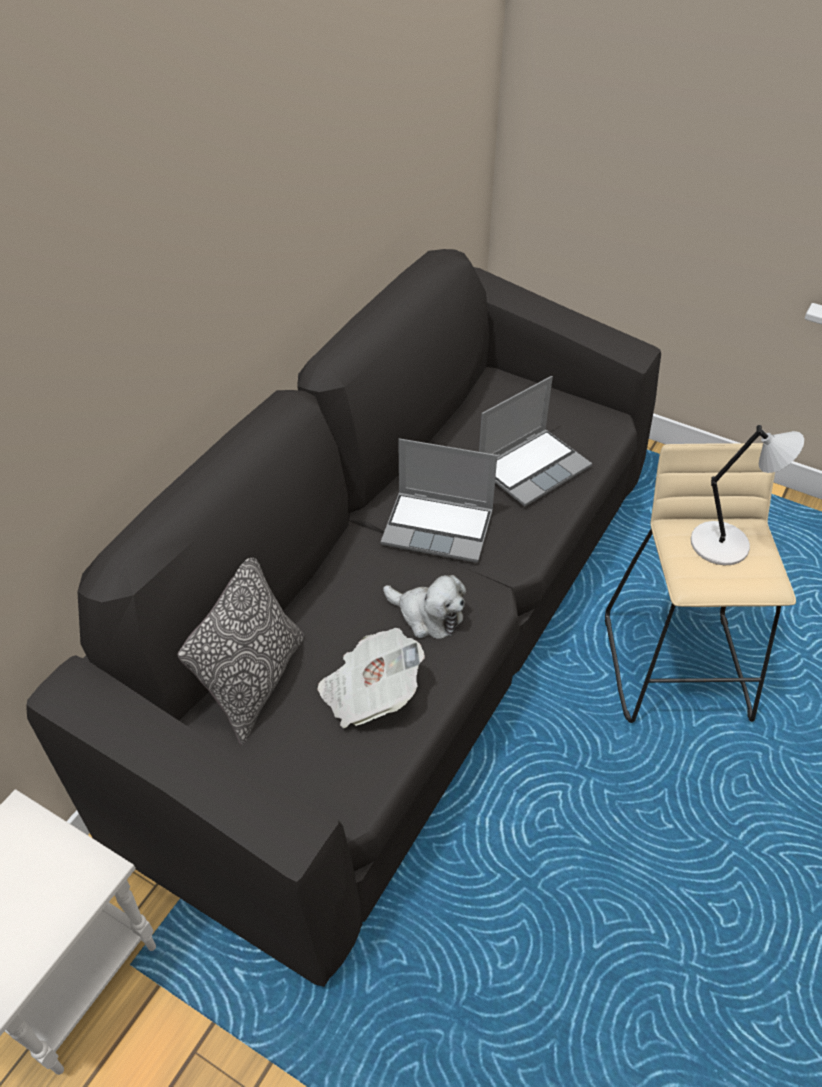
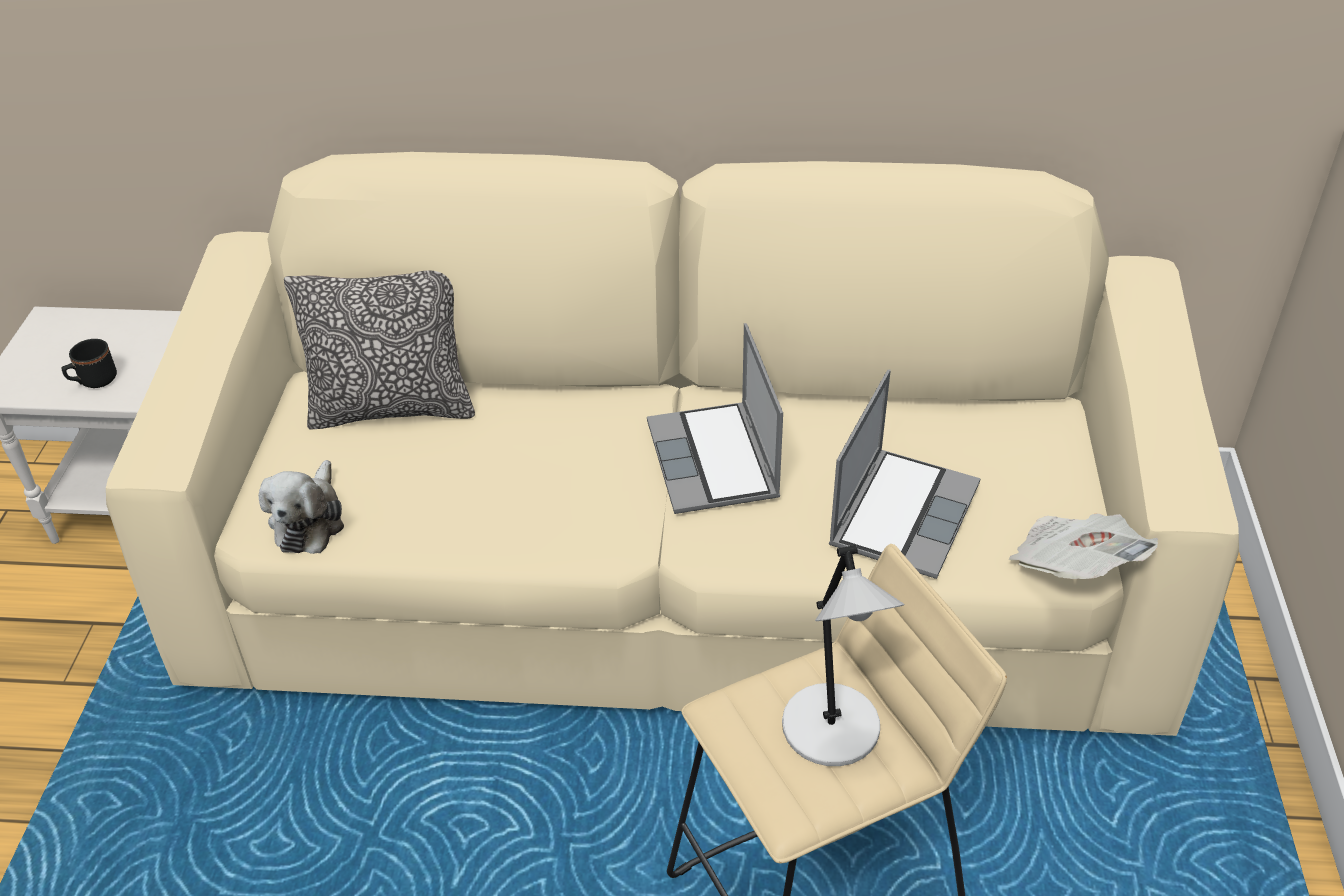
camera: 65 degrees right, 5 degrees down
black sofa [26,249,661,987] -> beige sofa [106,152,1239,736]
newspaper [317,628,425,728] -> newspaper moved to [1009,514,1158,579]
plush toy [383,575,466,639] -> plush toy moved to [258,460,344,554]
laptop [479,376,592,507] -> laptop turned 90 degrees counterclockwise [829,369,981,579]
none -> black mug [61,339,117,388]

